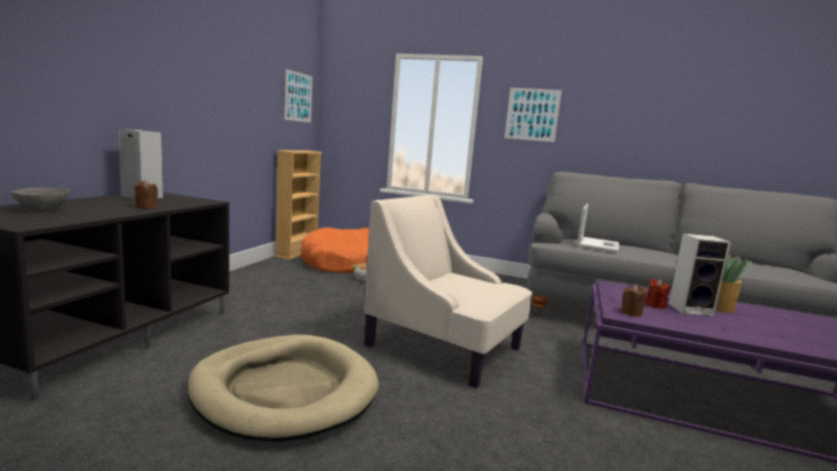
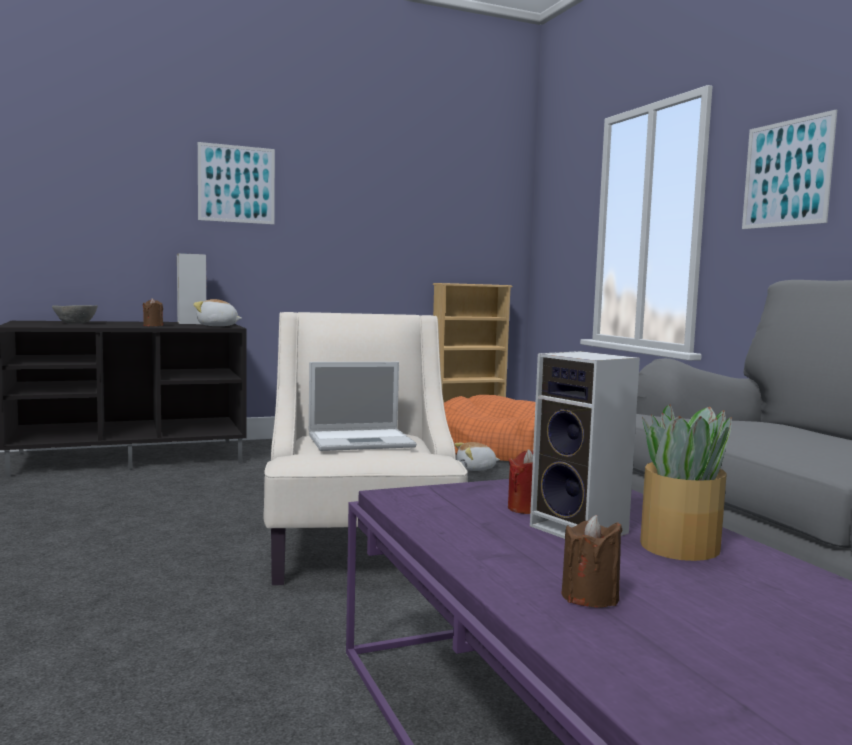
camera: 50 degrees right, 5 degrees down
beige dog bed [187,335,379,442] -> none
picture [284,69,313,123] -> picture moved to [198,142,275,224]
laptop [577,204,619,252] -> laptop moved to [309,362,416,451]
brown candle [621,285,646,317] -> brown candle moved to [561,515,622,607]
none -> plush toy [193,299,242,326]

